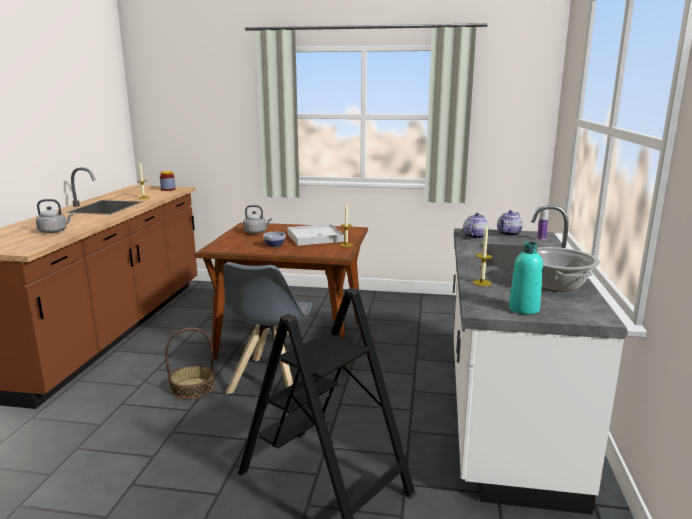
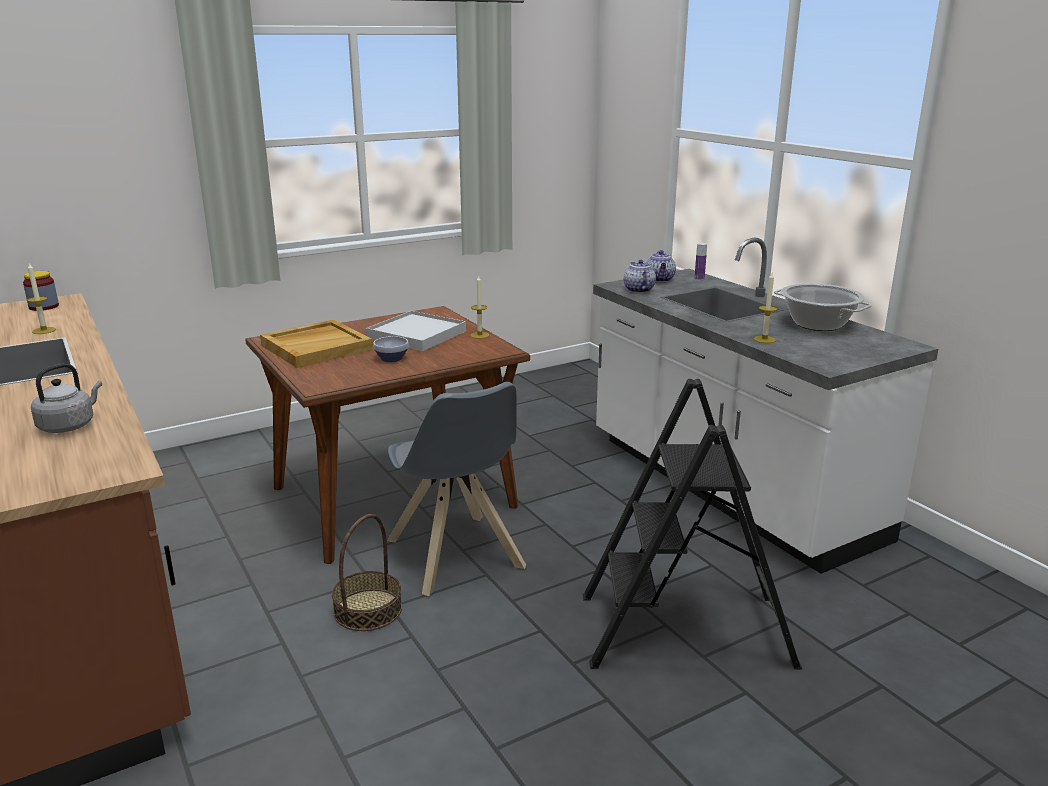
camera: 40 degrees left, 5 degrees up
grey kettle [243,205,272,234] -> beige tray [260,319,373,368]
turquoise bottle [509,242,543,315] -> none

